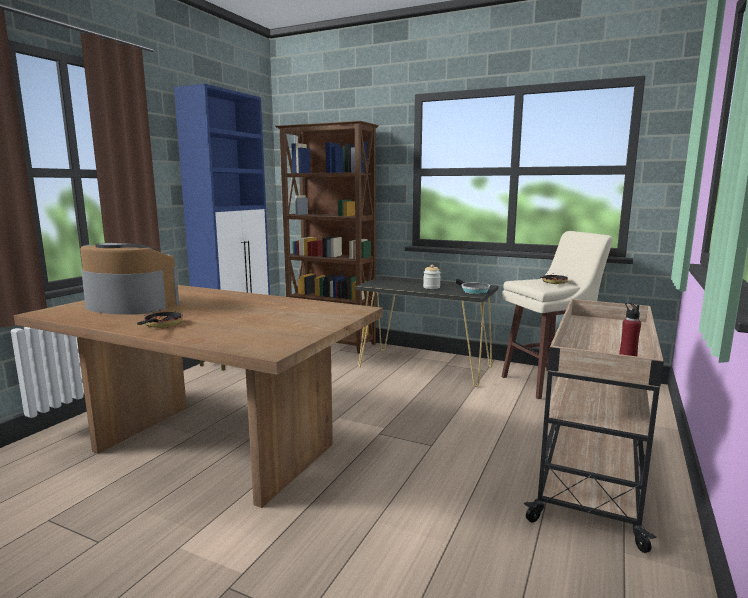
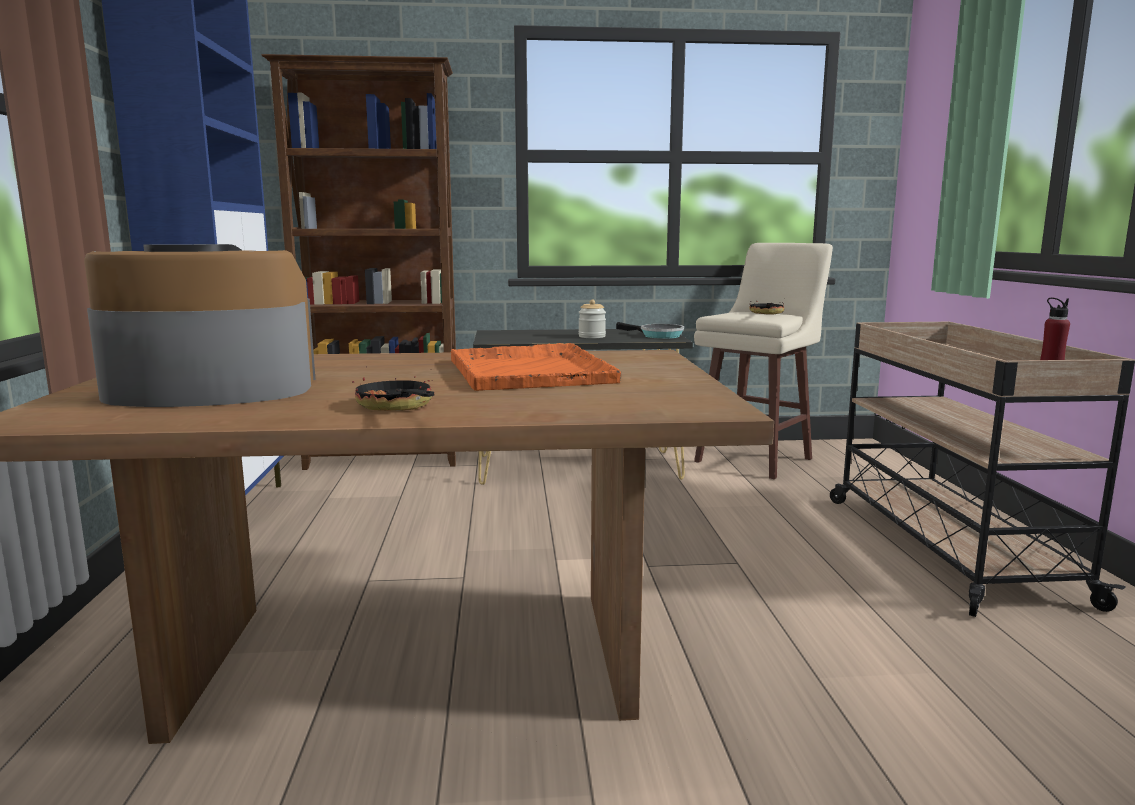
camera: 30 degrees left, 0 degrees up
none -> orange tray [450,343,621,391]

